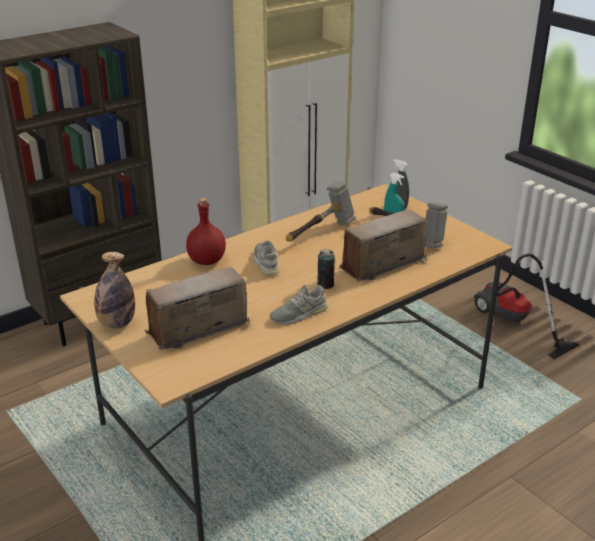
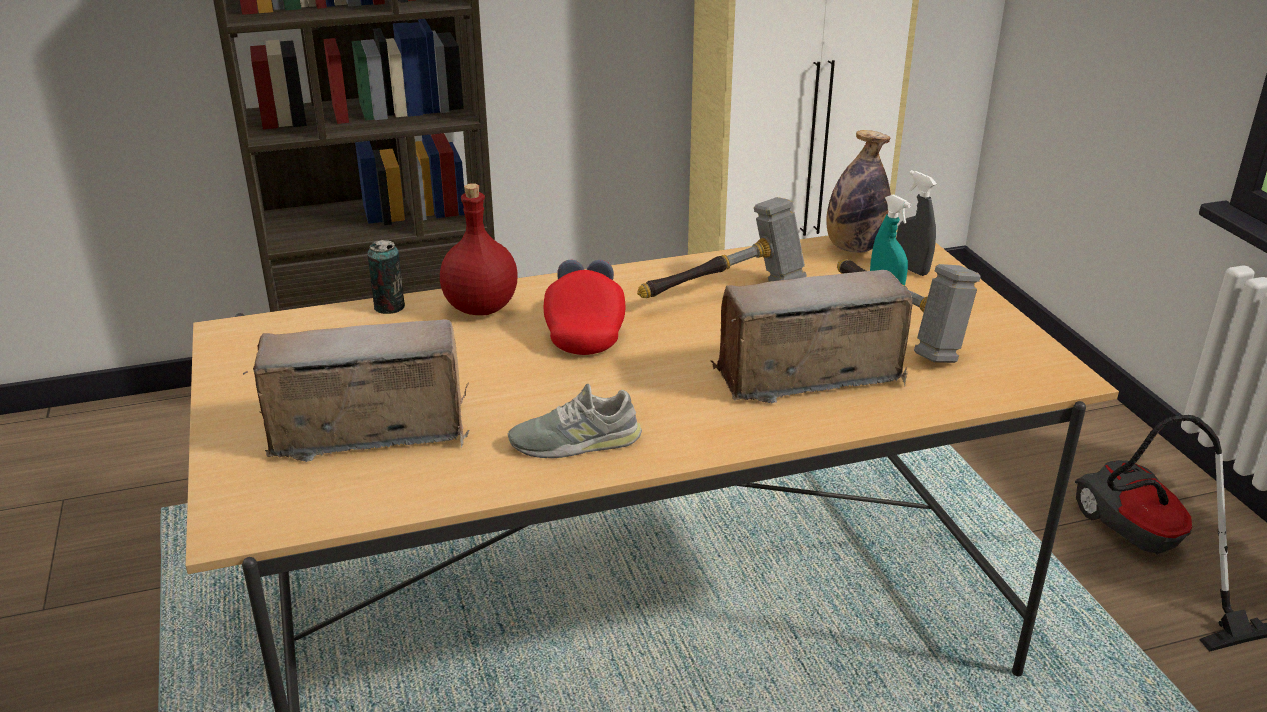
camera: 20 degrees right, 0 degrees up
bottle [94,252,135,329] -> bottle moved to [826,130,891,253]
grey shoe [254,240,279,275] -> red cap [544,259,625,355]
can [317,249,335,289] -> can moved to [367,240,405,314]

